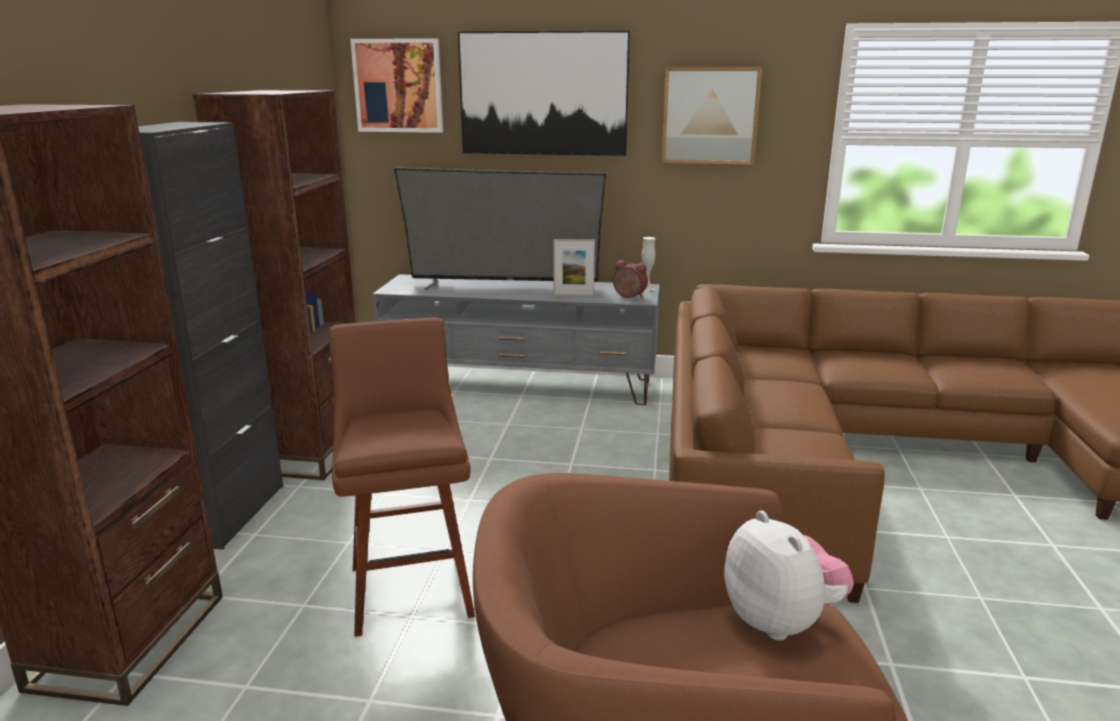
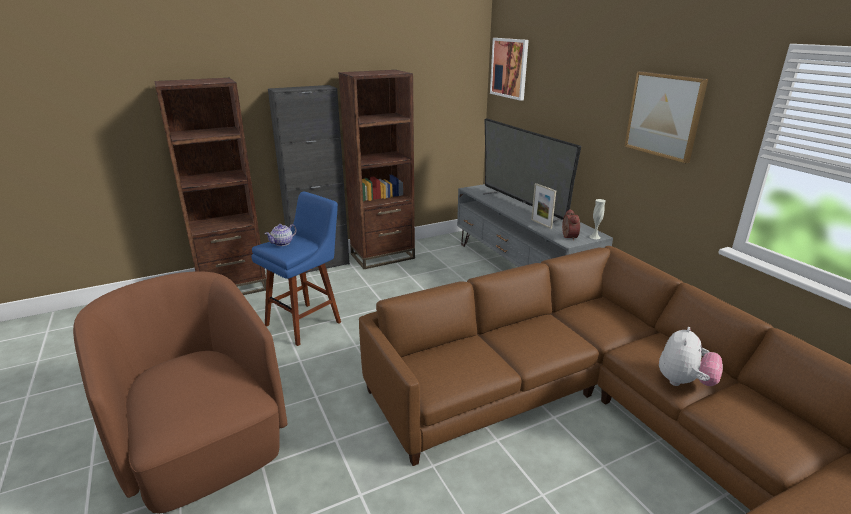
camera: 55 degrees right, 5 degrees up
brown stool [329,318,475,637] -> blue stool [251,192,341,346]
picture [458,31,630,156] -> none
plush toy [724,511,854,641] -> plush toy moved to [659,327,723,386]
none -> teapot [265,224,297,246]

